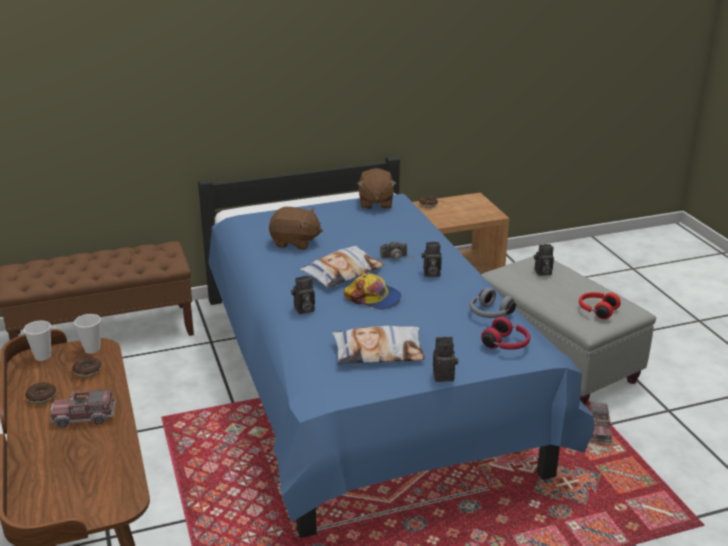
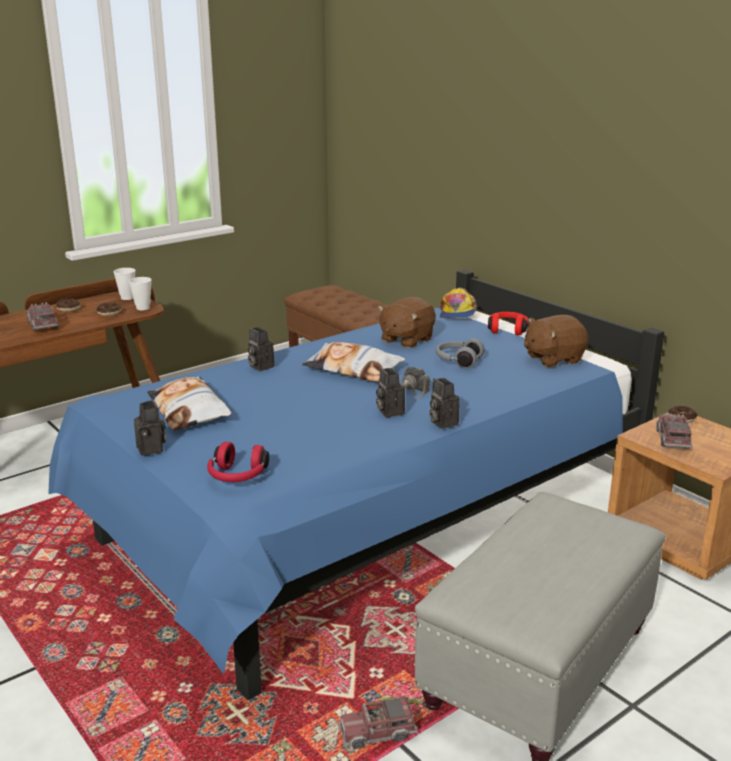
camera: 70 degrees right, 5 degrees down
brown plush toy [269,207,323,250] -> brown plush toy turned 45 degrees clockwise [378,297,436,348]
cap [344,273,402,310] -> cap moved to [440,288,477,319]
grey headphones [470,288,516,318] -> grey headphones moved to [436,338,484,368]
camera [534,244,554,276] -> camera moved to [429,378,460,429]
red headphones [579,292,621,319] -> red headphones moved to [488,312,529,335]
none -> toy truck [656,414,692,449]

